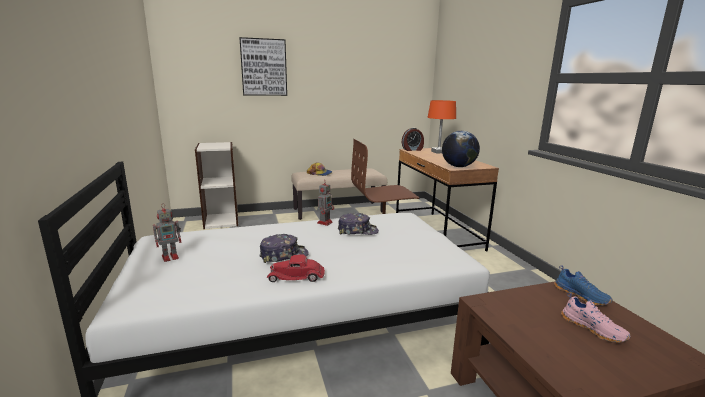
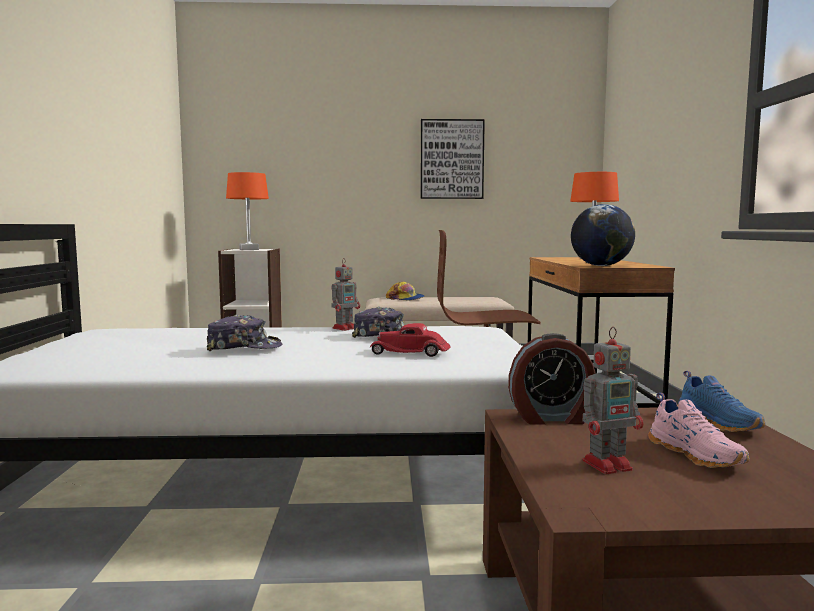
camera: 15 degrees right, 10 degrees down
toy robot [153,204,181,262] -> toy robot moved to [582,327,643,474]
picture [239,37,287,96] -> picture moved to [421,119,485,199]
red toy car [267,254,325,282] -> red toy car moved to [370,323,451,357]
alarm clock [402,128,424,151] -> alarm clock moved to [508,333,596,425]
none -> orange table lamp [226,172,269,250]

